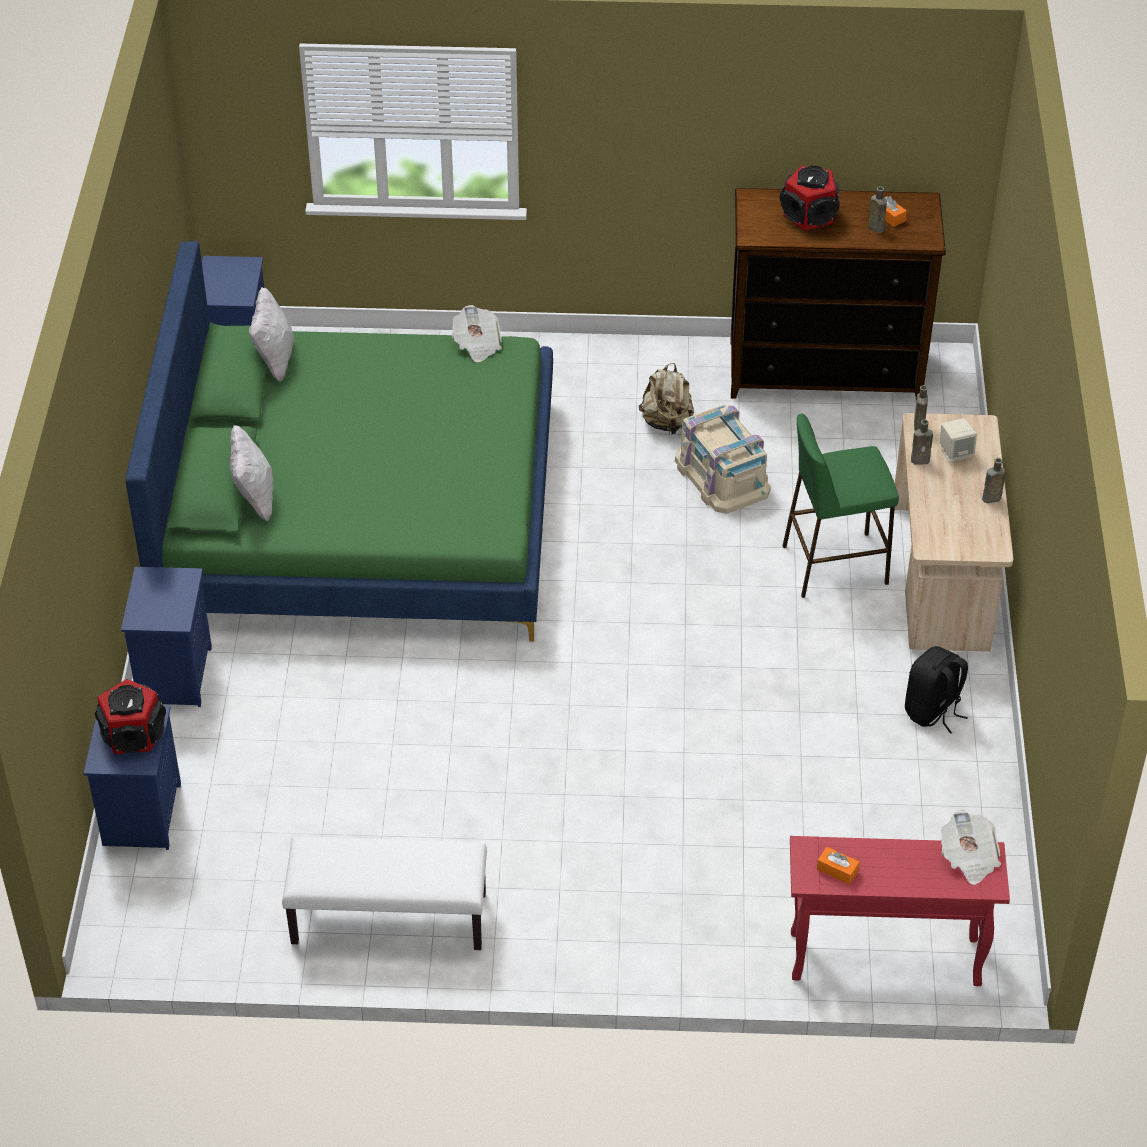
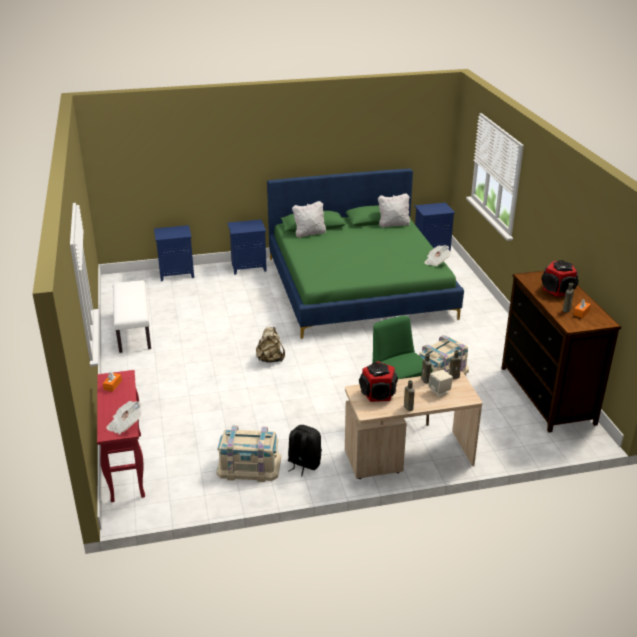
camera: 75 degrees right, 15 degrees down
speaker [95,679,166,754] -> speaker moved to [359,361,398,402]
beige backpack [639,363,694,434] -> beige backpack moved to [256,327,285,363]
none -> beige storage box [216,425,281,482]

